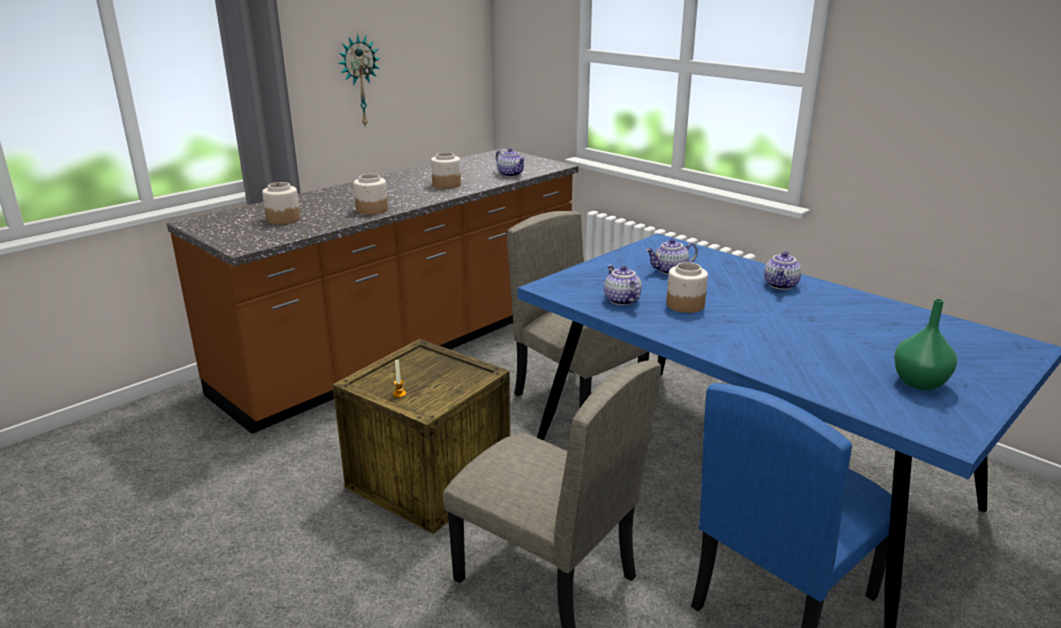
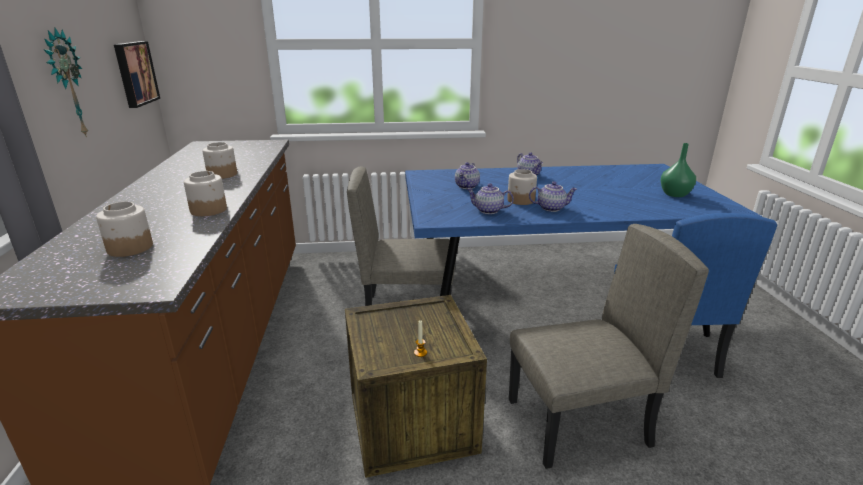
camera: 50 degrees left, 0 degrees up
teapot [496,148,525,177] -> teapot moved to [529,182,577,212]
none -> picture [114,41,160,108]

